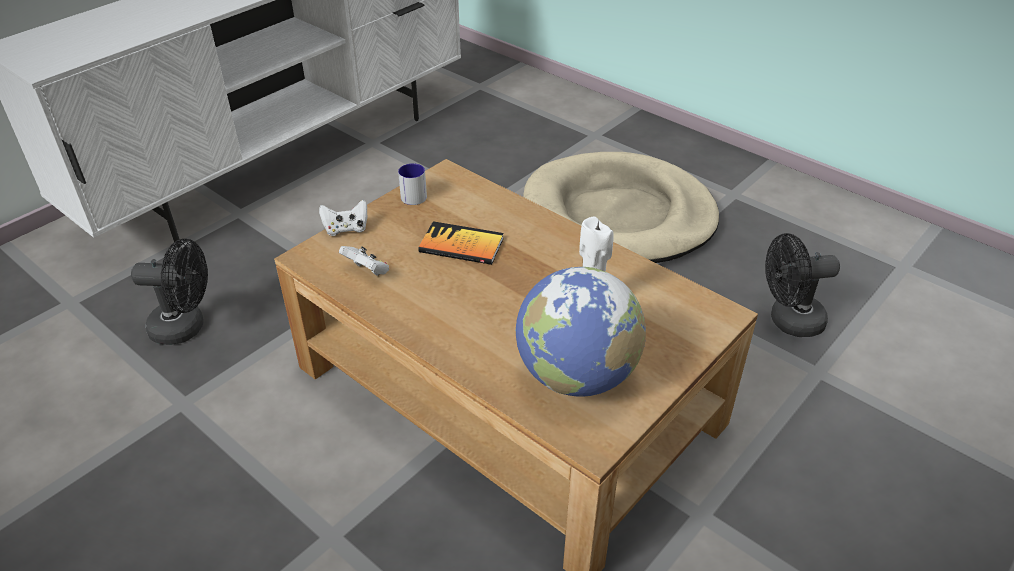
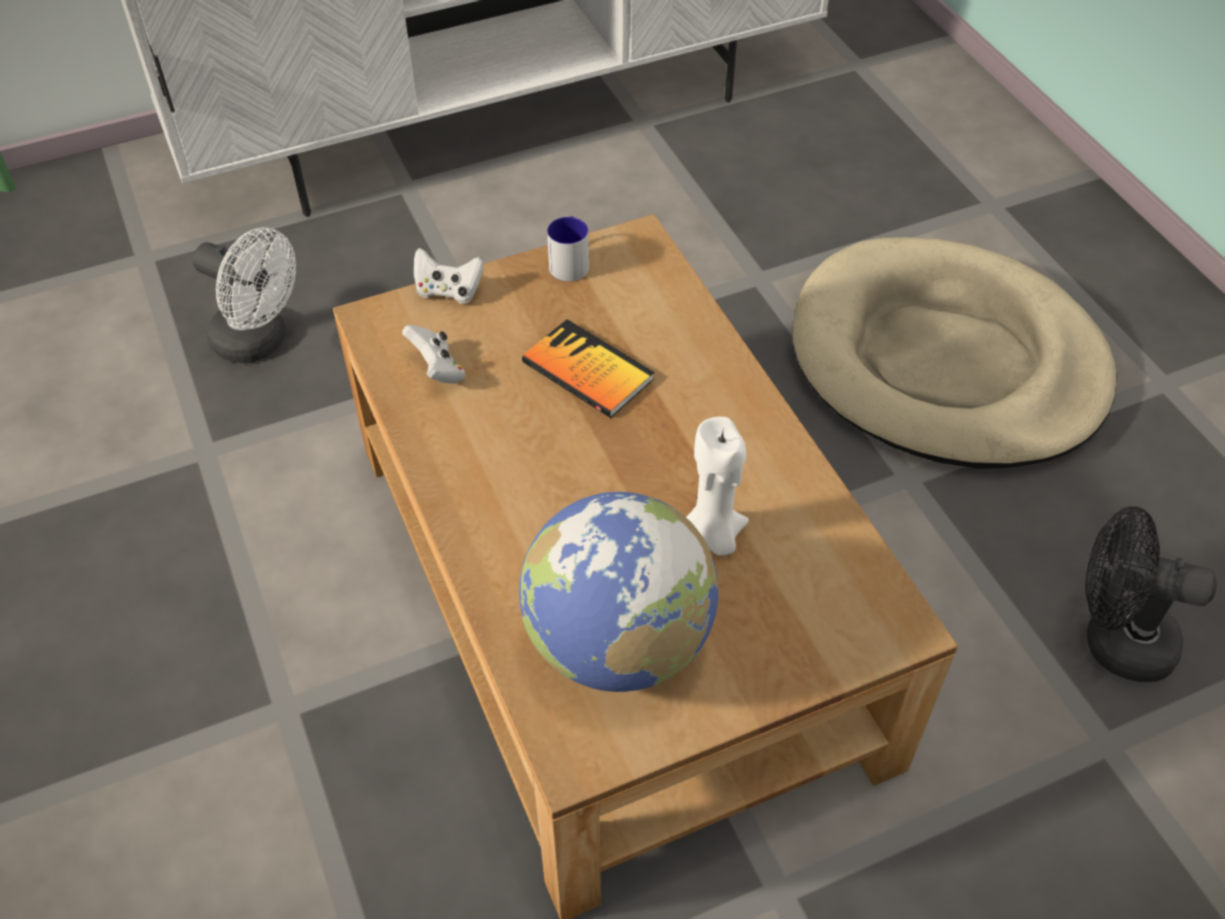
camera: 25 degrees right, 10 degrees up
black fan [131,239,208,345] -> white fan [193,227,296,364]

